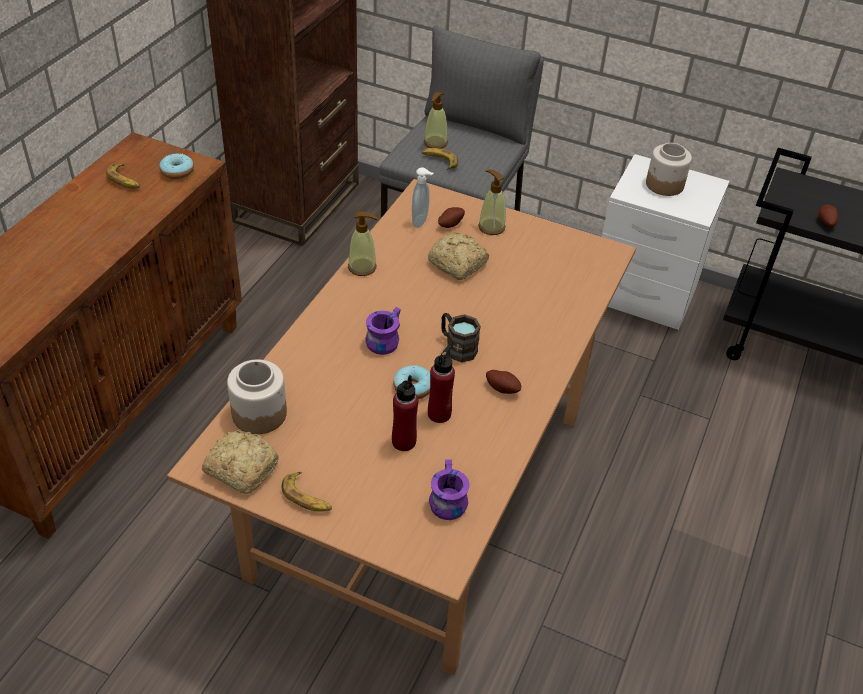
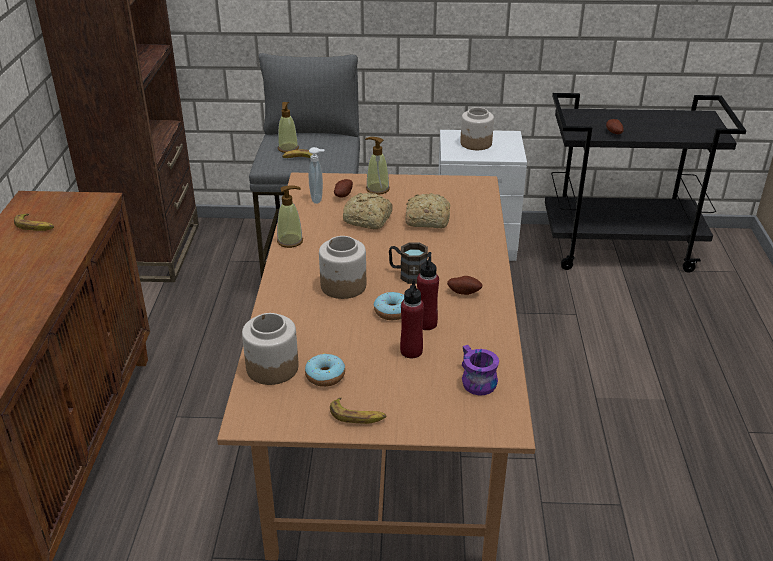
camera: 20 degrees left, 10 degrees down
donut [159,153,194,179] -> donut moved to [305,353,345,387]
bread [202,430,279,494] -> bread moved to [406,193,450,228]
purple mug [365,307,401,355] -> jar [319,236,366,299]

